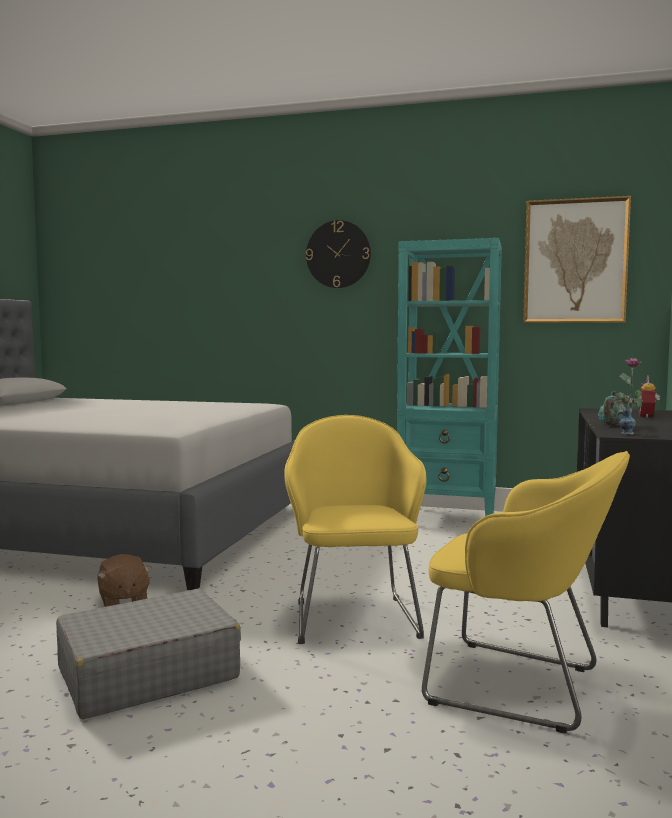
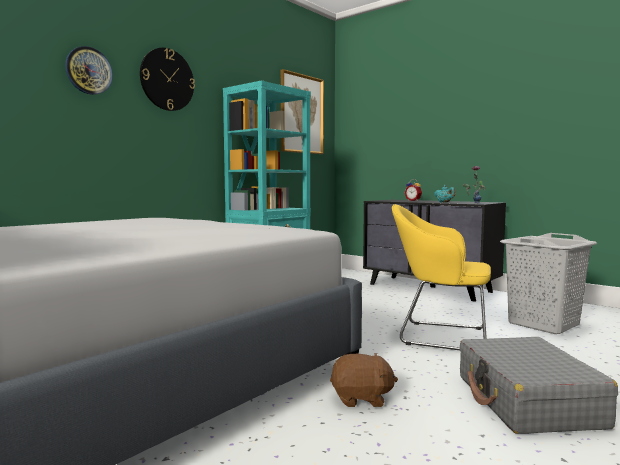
camera: 65 degrees left, 0 degrees up
yellow armchair [422,451,630,733] -> grey laundry basket [500,233,597,334]
none -> wall clock [65,46,113,95]

